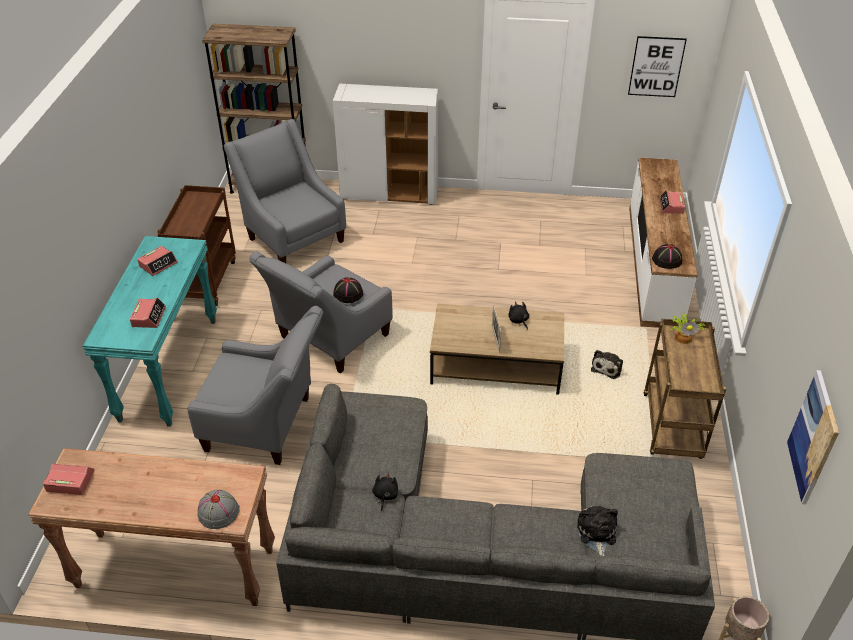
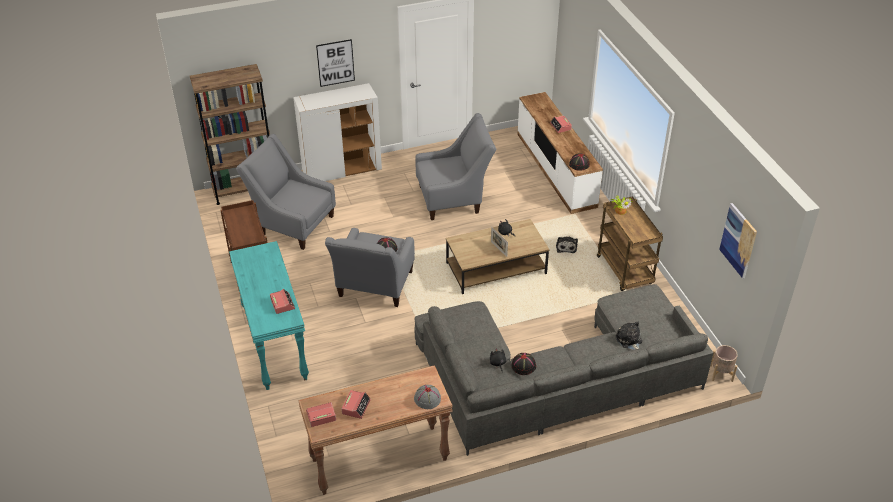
camera: 25 degrees left, 0 degrees up
alarm clock [137,246,178,276] -> alarm clock moved to [342,390,371,419]
grey armchair [188,306,323,465] -> grey armchair moved to [415,113,497,220]
picture [628,36,687,97] -> picture moved to [316,39,355,87]
none -> black hat [512,353,536,375]

